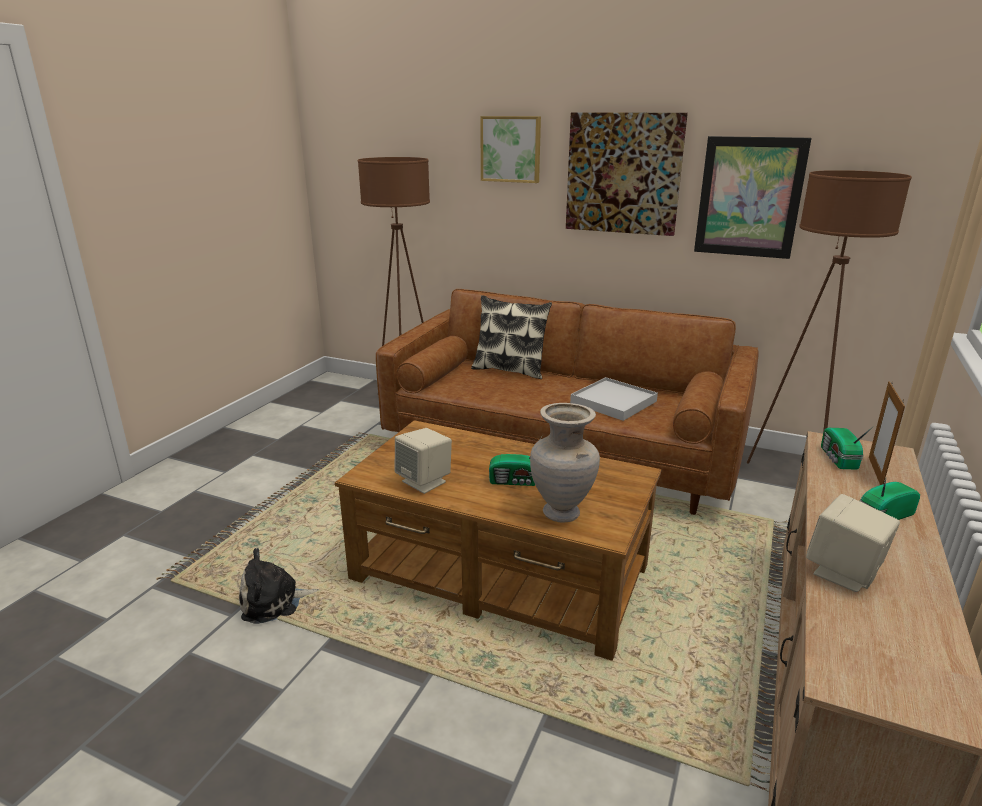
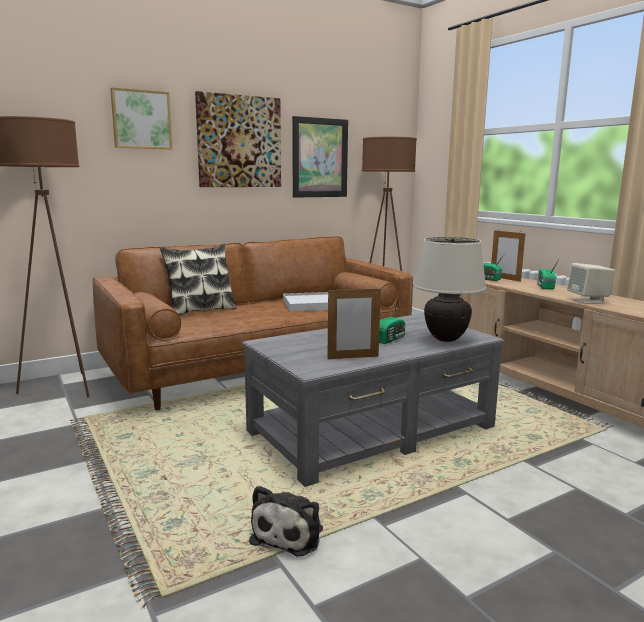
camera: 55 degrees left, 10 degrees down
brown coffee table [335,420,661,661] -> grey coffee table [242,314,505,487]
beige speaker [395,428,452,494] -> picture frame [327,286,381,359]
beige vase [530,403,600,523] -> beige table lamp [413,237,487,342]

